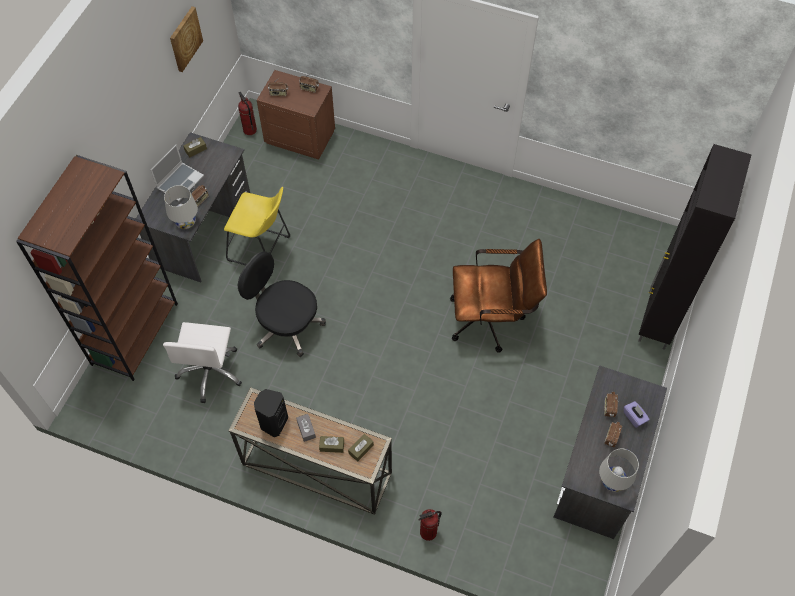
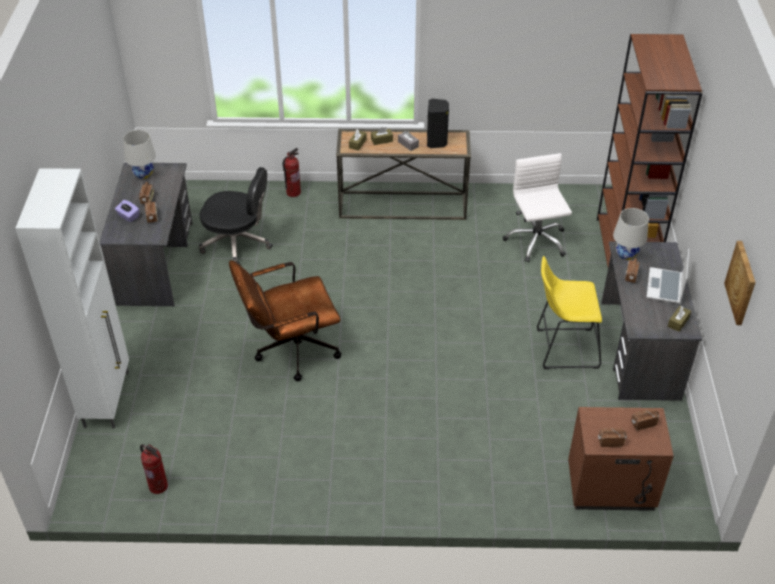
camera: 160 degrees right, 15 degrees down
fire extinguisher [238,92,257,135] -> fire extinguisher moved to [140,444,168,494]
black office chair [238,251,326,357] -> black office chair moved to [199,167,273,265]
black cabinet [638,144,751,350] -> white cabinet [15,168,129,429]

